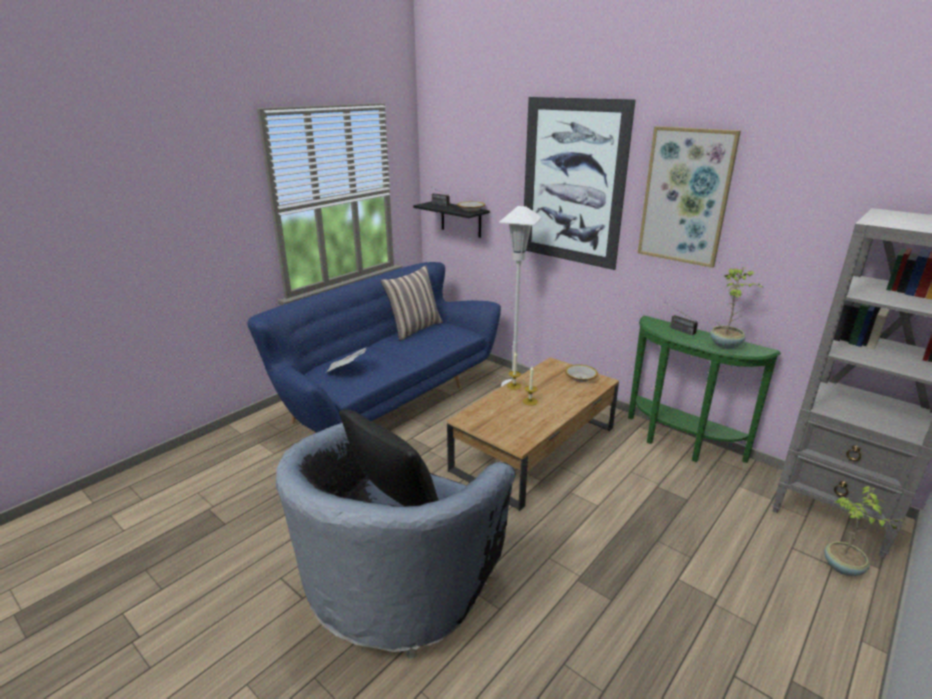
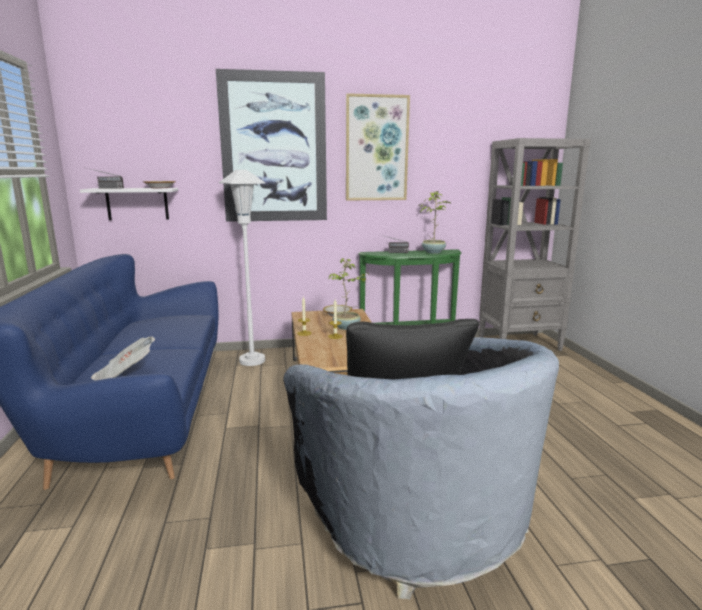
camera: 50 degrees left, 10 degrees down
pillow [381,265,443,341] -> none
black shelf [413,201,490,238] -> white shelf [80,188,178,220]
potted plant [824,486,904,576] -> potted plant moved to [328,258,369,330]

